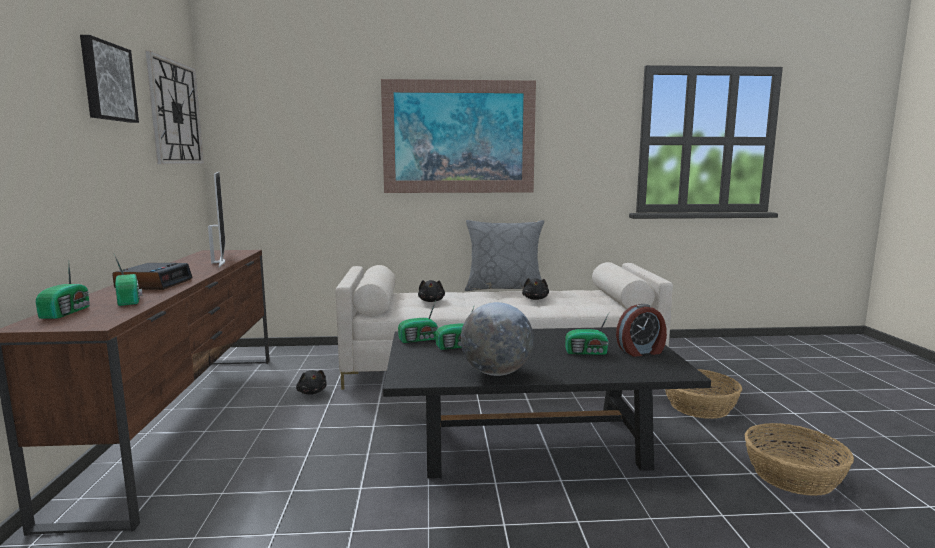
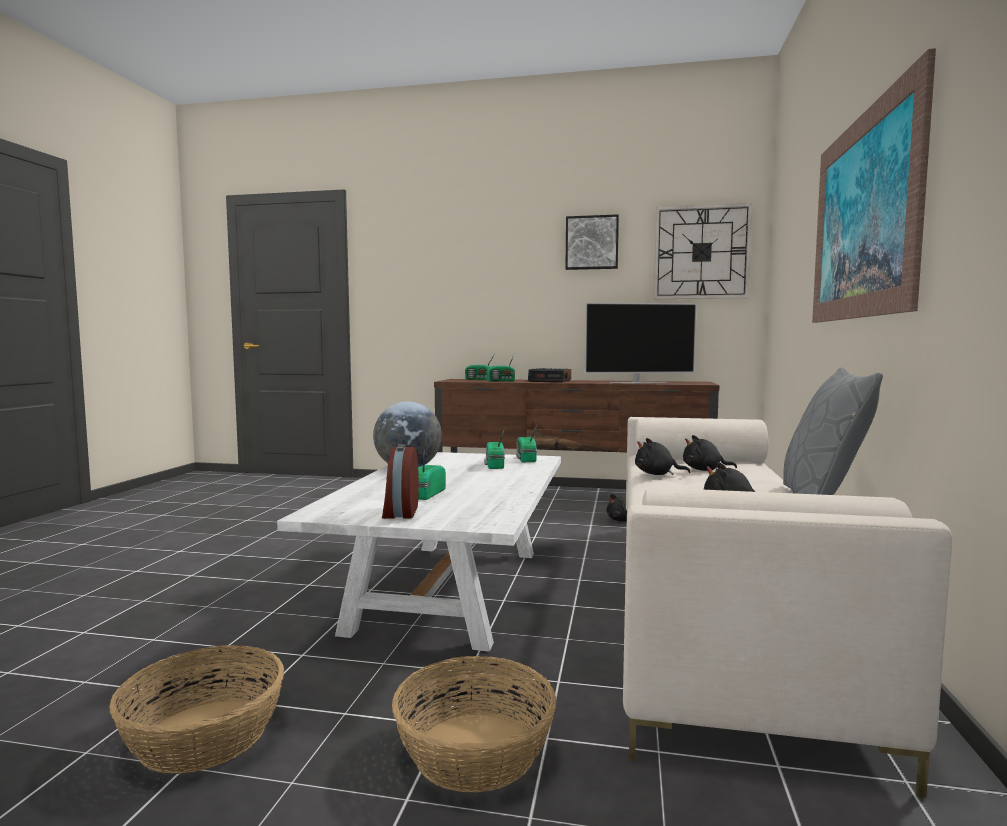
camera: 105 degrees right, 5 degrees down
black coffee table [383,327,711,478] -> white coffee table [277,452,561,652]
none -> black plush toy [635,438,690,475]

